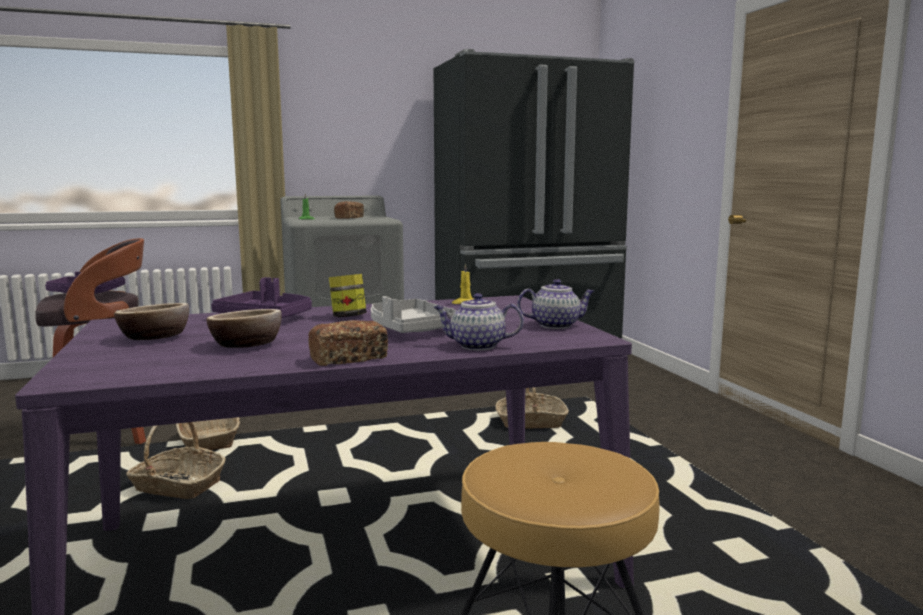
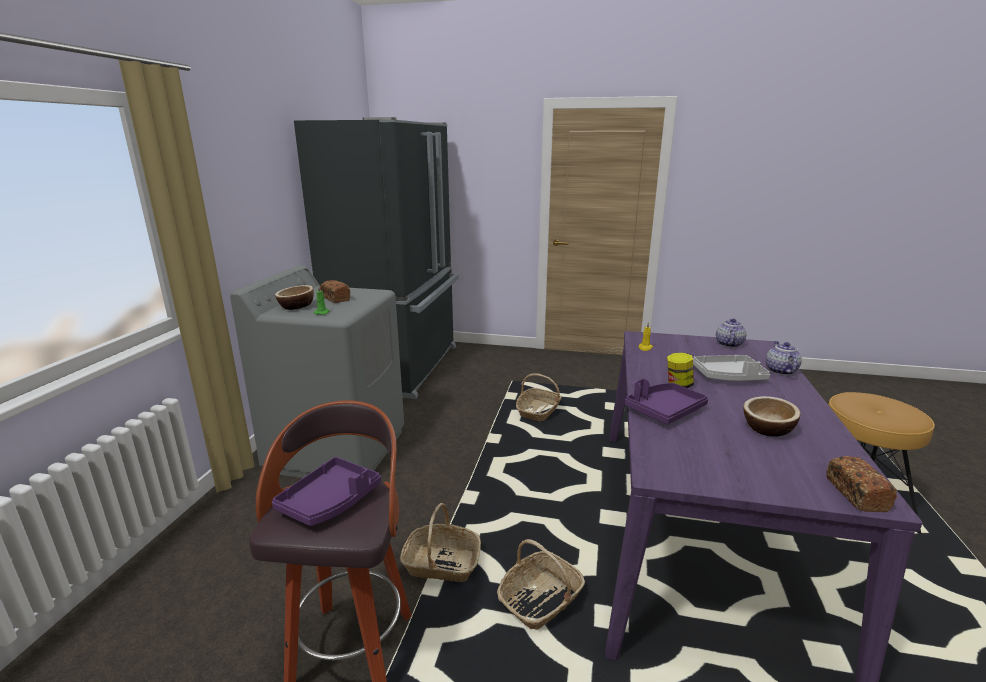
camera: 60 degrees left, 10 degrees up
bowl [114,303,189,340] -> bowl moved to [275,285,314,310]
bread [308,320,388,366] -> bread moved to [826,456,897,512]
teapot [434,293,524,350] -> teapot turned 150 degrees clockwise [766,341,802,375]

